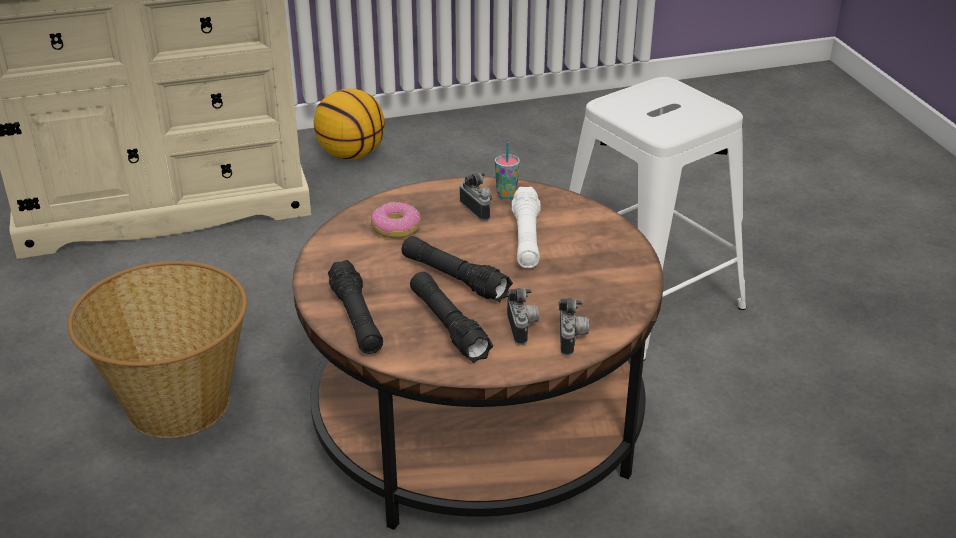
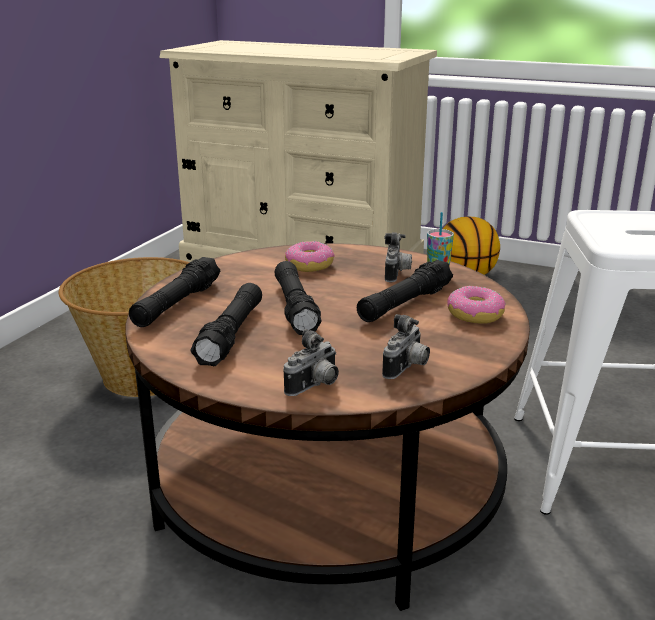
camera: 40 degrees right, 10 degrees down
camera [507,288,539,345] -> camera moved to [382,314,430,379]
white flashlight [512,187,541,268] -> black flashlight [357,260,453,322]
none -> donut [447,286,506,324]

